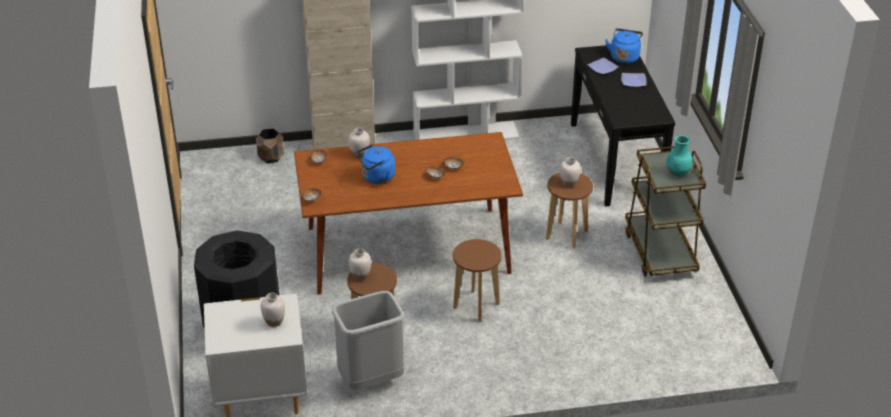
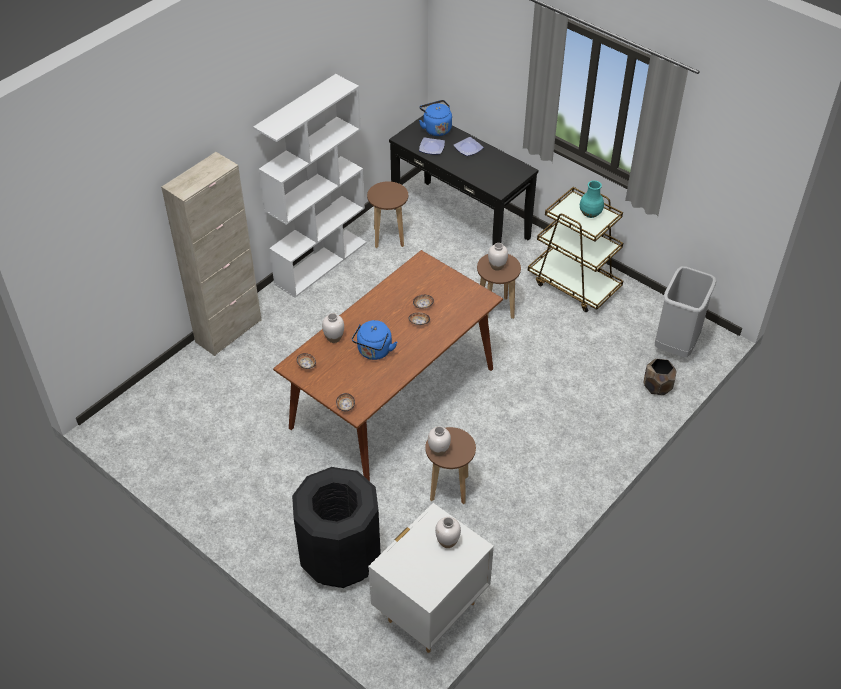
camera: 40 degrees left, 10 degrees up
brown planter [256,128,284,163] -> brown planter moved to [644,359,677,395]
grey trash can [332,291,404,390] -> grey trash can moved to [655,266,716,357]
brown stool [453,239,502,322] -> brown stool moved to [367,181,408,248]

